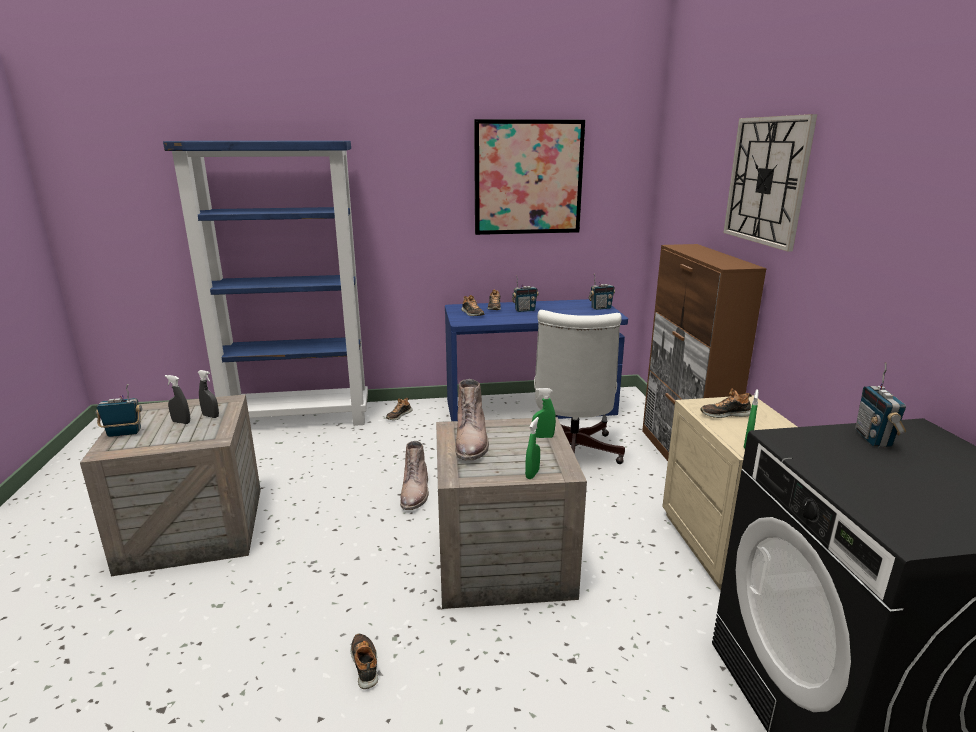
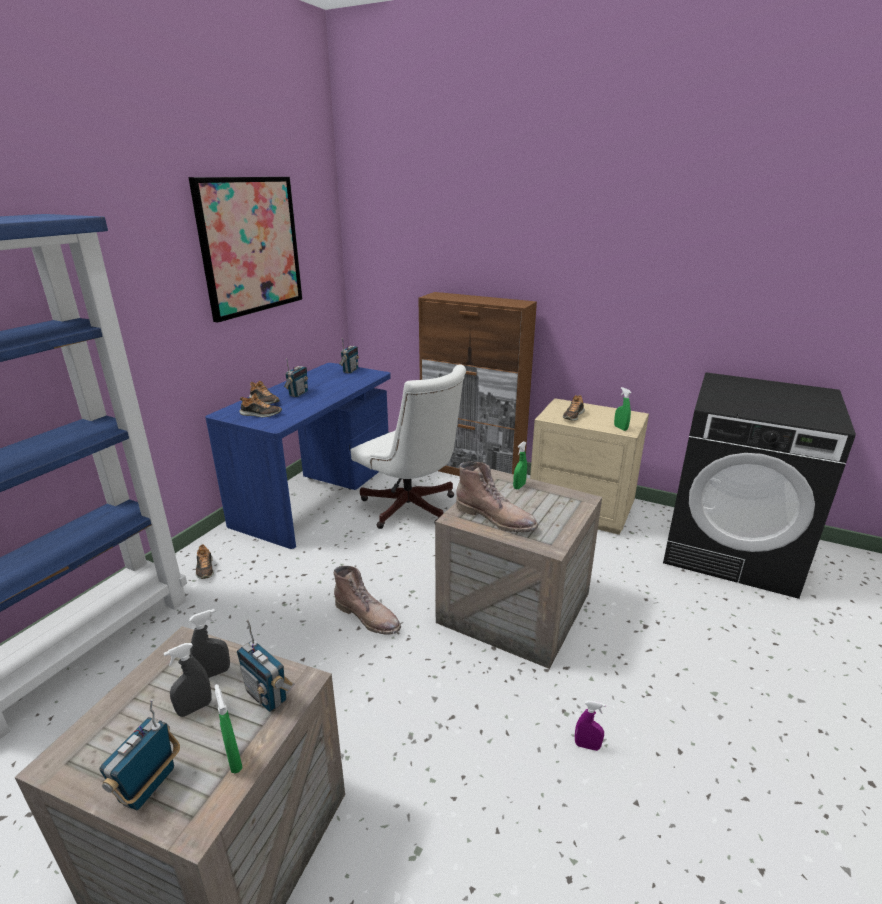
camera: 55 degrees left, 5 degrees up
shoe [351,633,378,689] -> purple spray bottle [575,700,606,751]
green spray bottle [525,417,540,479] -> green spray bottle moved to [215,684,243,773]
wall clock [723,114,817,252] -> none
radio [855,363,906,447] -> radio moved to [237,620,293,712]

